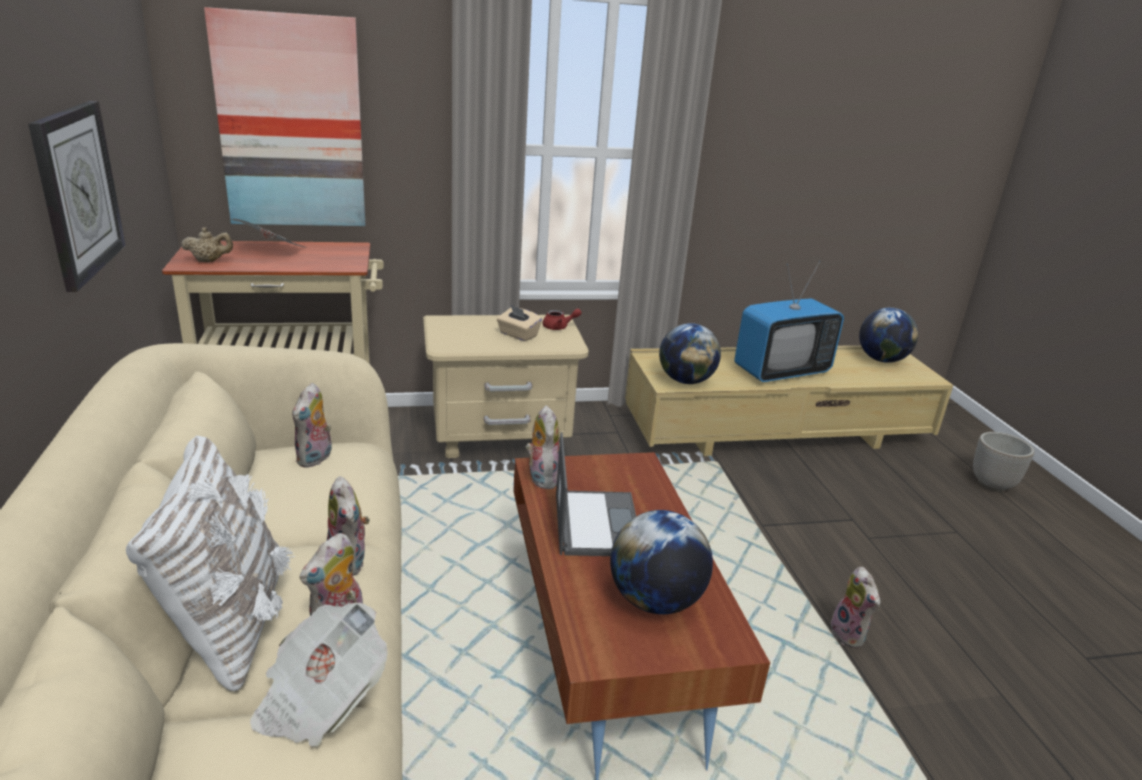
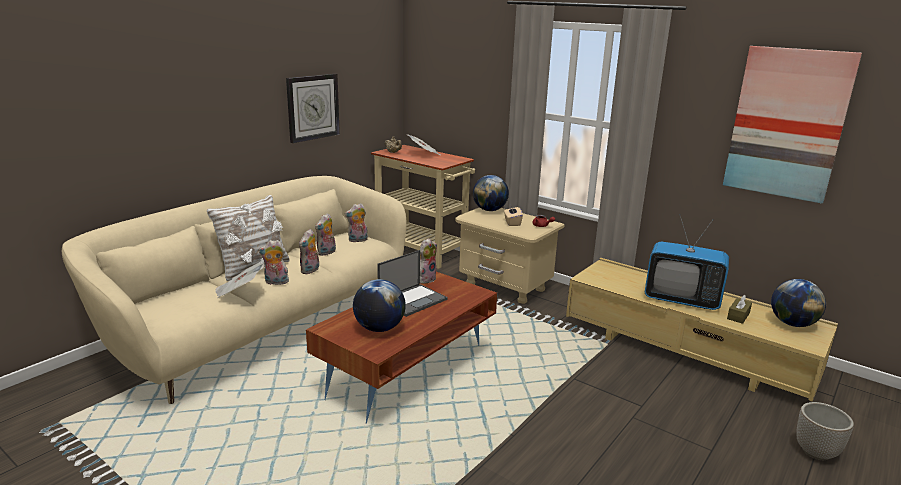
camera: 50 degrees right, 5 degrees down
picture [204,7,365,226] -> picture moved to [723,46,862,204]
globe [659,323,721,384] -> globe moved to [473,175,509,211]
plush toy [831,567,880,648] -> plush toy moved to [315,213,336,256]
none -> brown tissue box [727,295,752,324]

